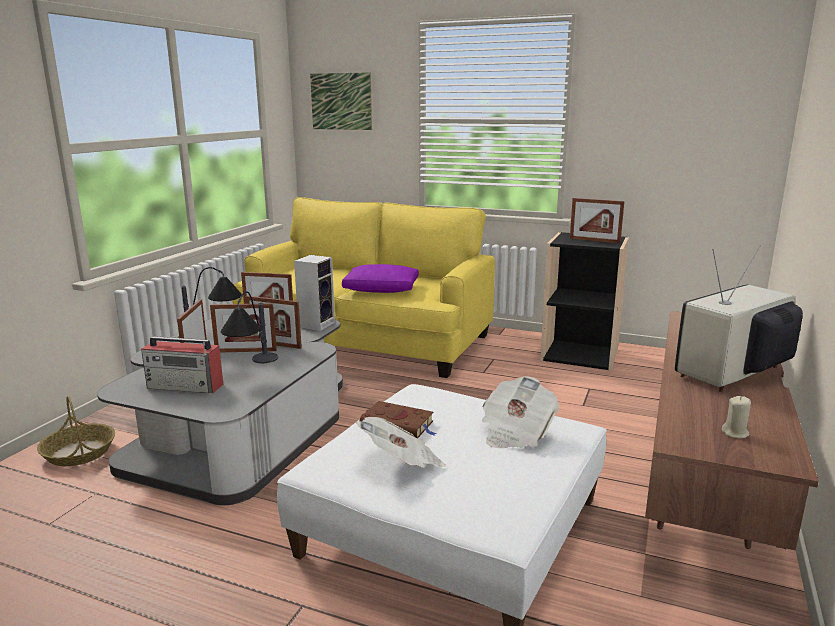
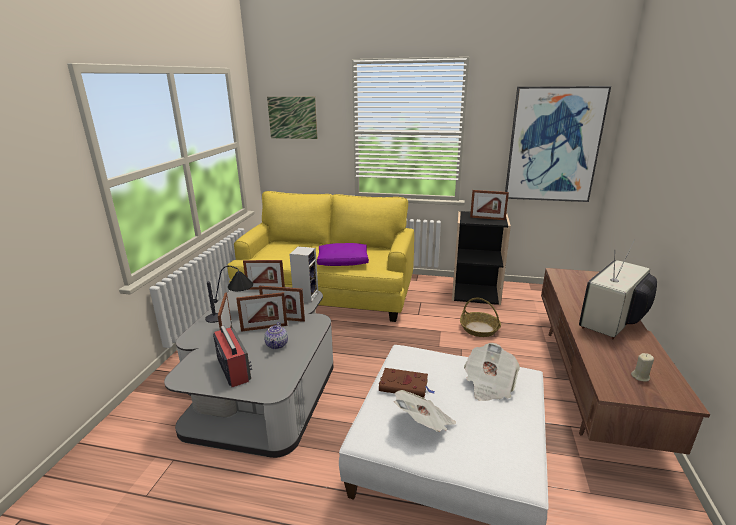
camera: 10 degrees left, 5 degrees up
basket [37,396,115,466] -> basket moved to [460,298,501,337]
radio [141,336,223,393] -> radio turned 120 degrees counterclockwise [213,321,252,387]
table lamp [221,291,278,363] -> teapot [264,322,288,349]
none -> picture [505,86,611,202]

